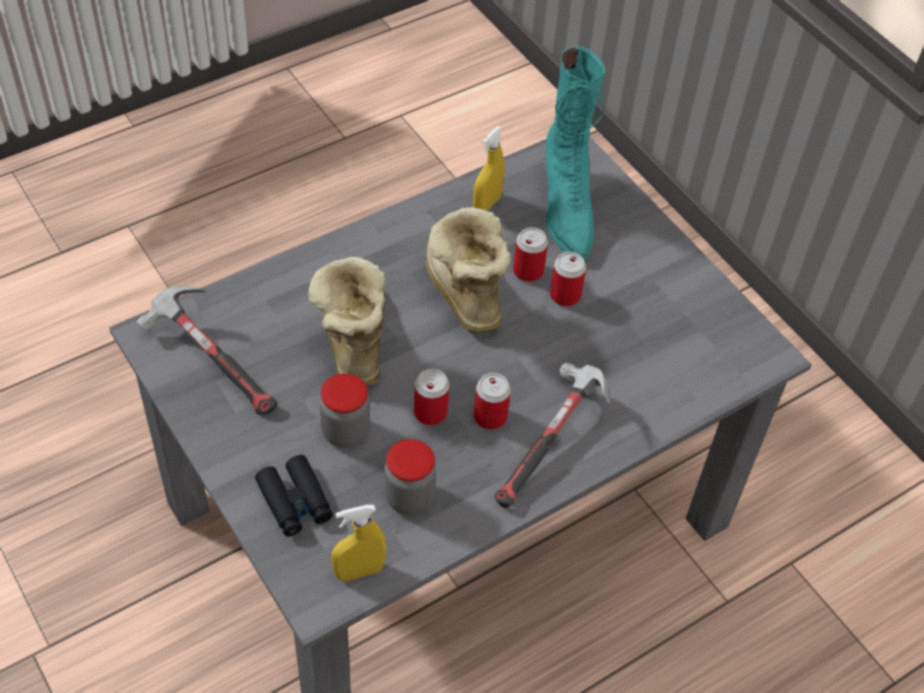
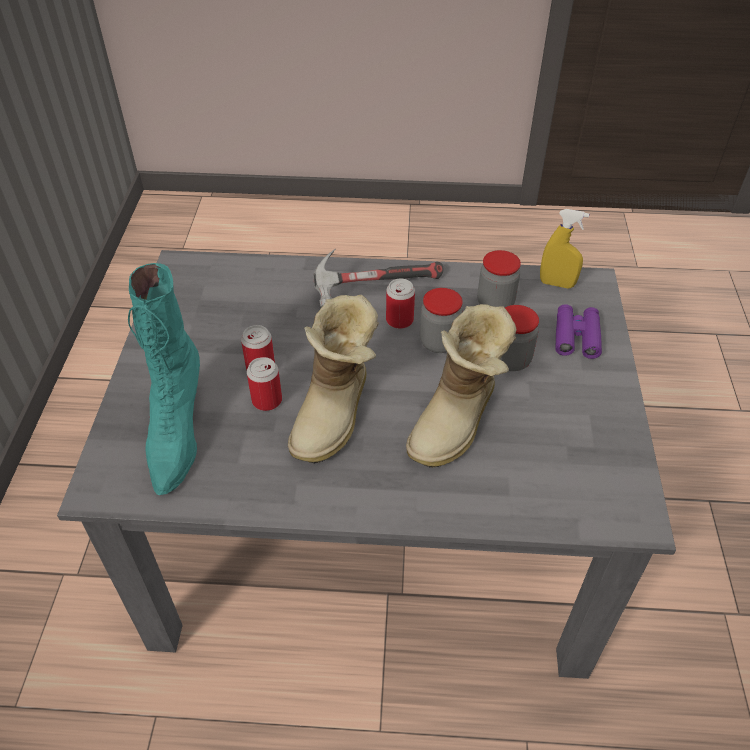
camera: 140 degrees left, 5 degrees down
hammer [137,286,277,415] -> none
black binoculars [255,455,333,536] -> purple binoculars [555,304,602,359]
can [414,369,449,425] -> jar [420,288,463,353]
yellow spray bottle [473,126,505,211] -> none
turquoise boot [545,47,605,259] -> turquoise boot turned 150 degrees clockwise [128,263,200,495]

